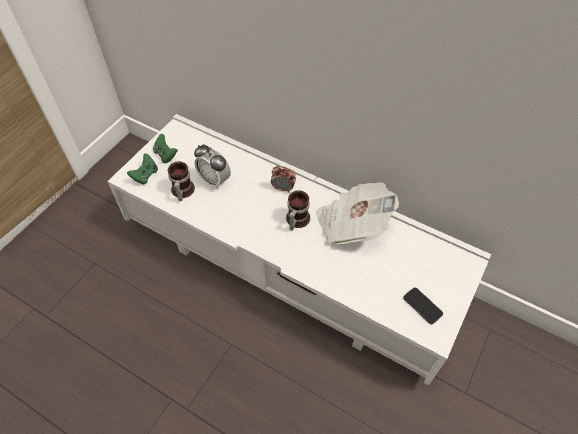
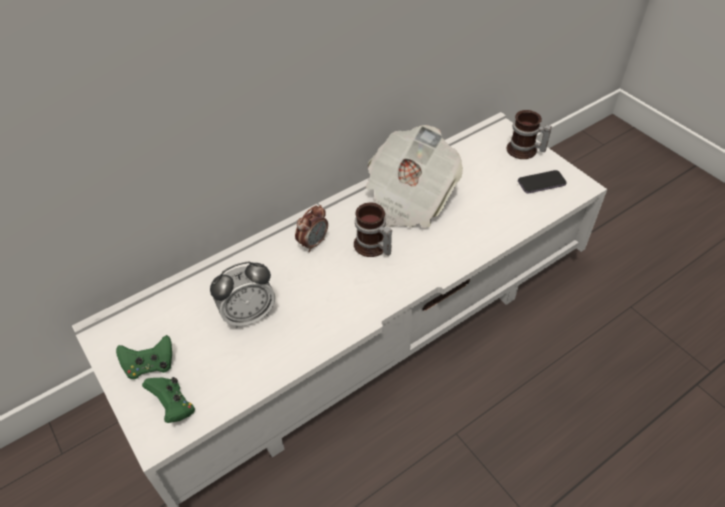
camera: 65 degrees left, 5 degrees down
mug [168,161,195,201] -> mug moved to [507,110,552,159]

